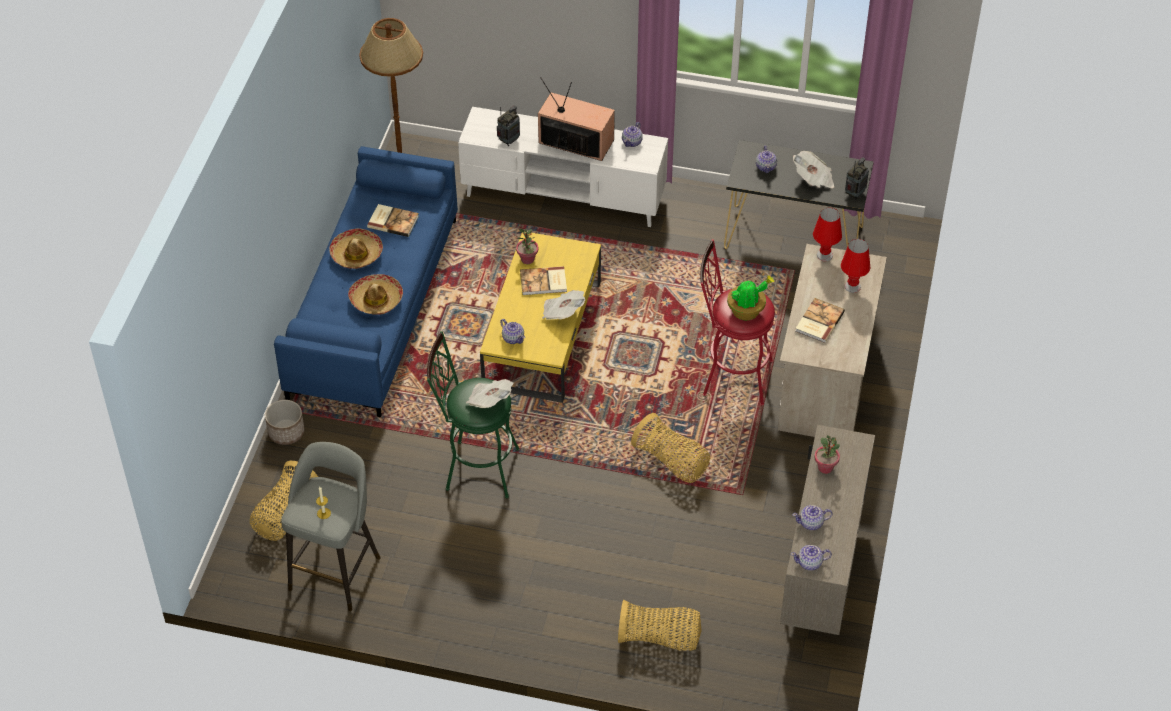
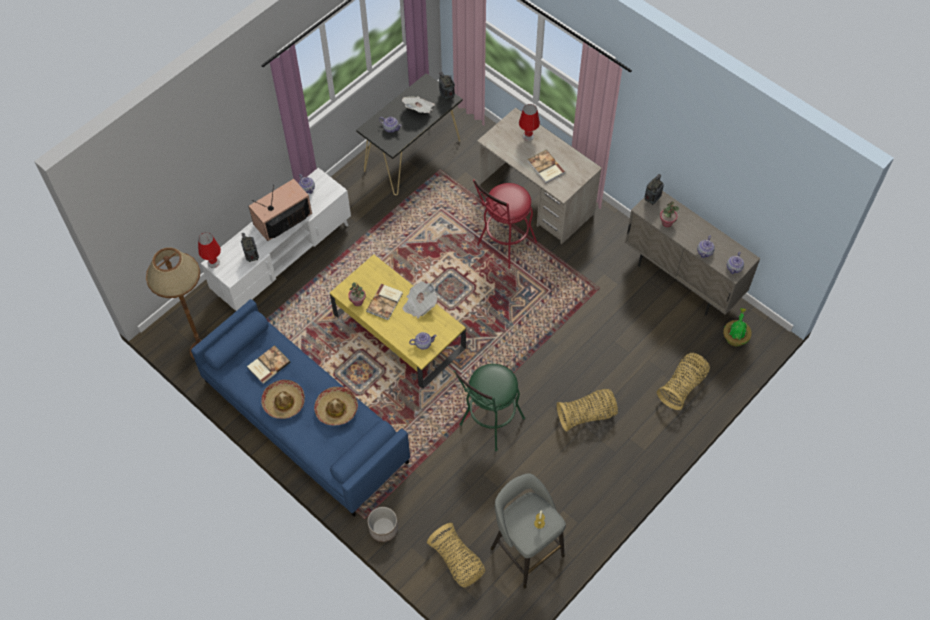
camera: 60 degrees left, 10 degrees up
newspaper [466,379,514,408] -> none
basket [631,413,710,483] -> basket moved to [557,389,618,432]
potted plant [727,275,774,320] -> potted plant moved to [723,308,752,347]
red table lamp [813,208,842,261] -> red table lamp moved to [198,233,221,268]
none -> radio [644,174,664,205]

